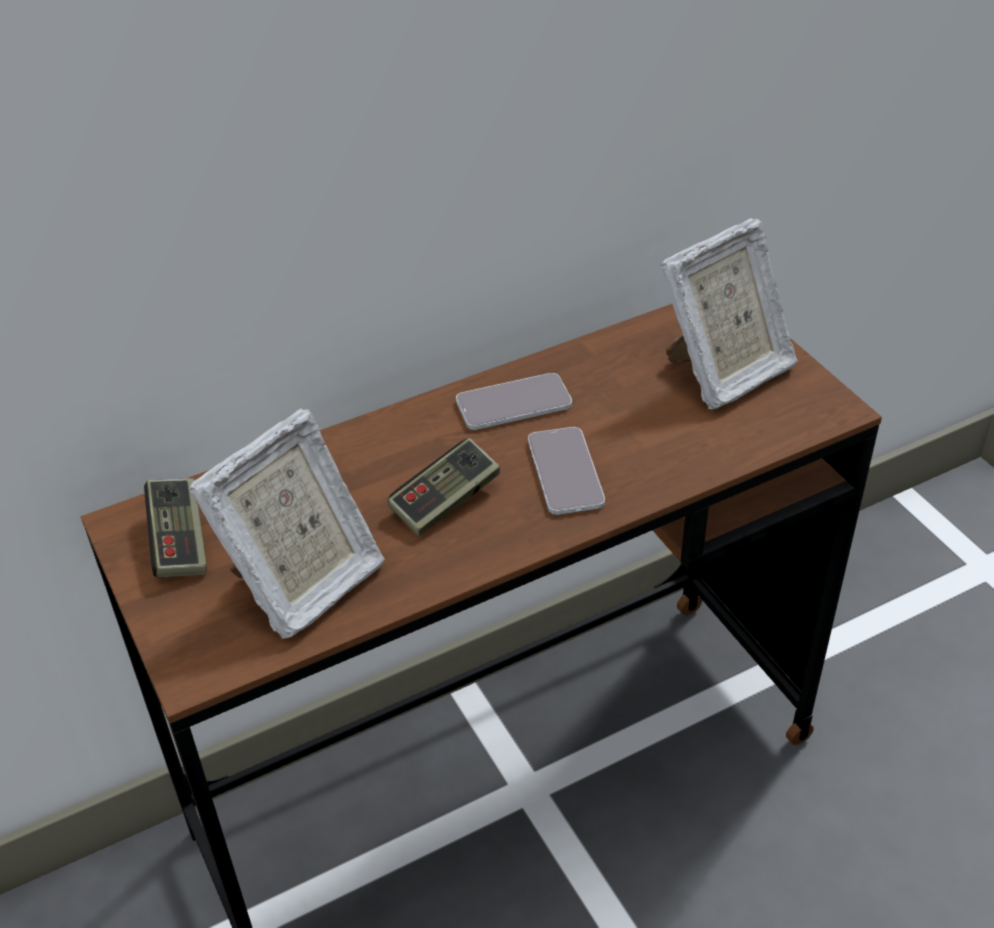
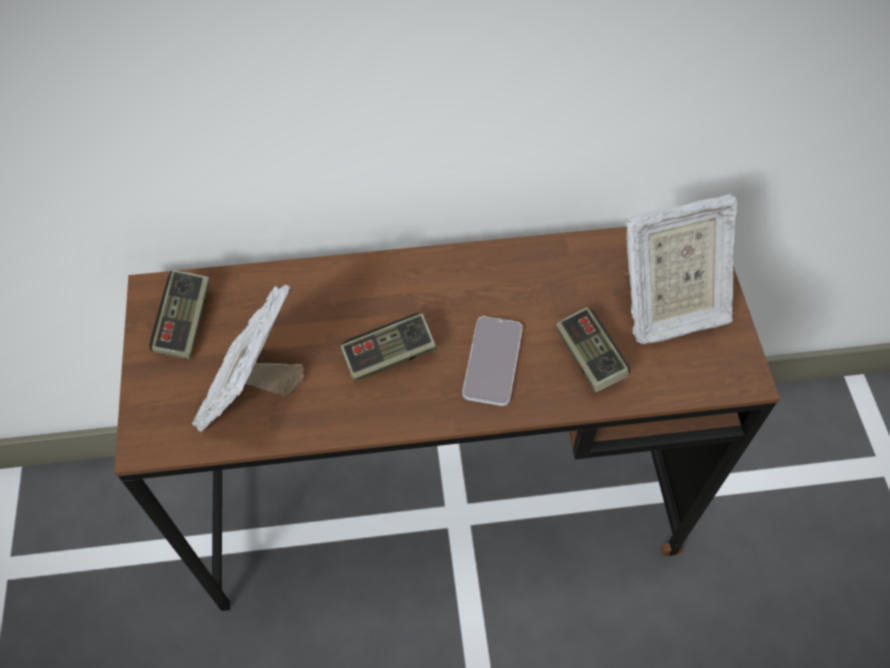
camera: 20 degrees right, 15 degrees up
picture frame [189,408,385,638] -> picture frame turned 135 degrees clockwise [192,284,305,432]
phone [456,373,572,430] -> none
none -> game controller [555,307,630,392]

